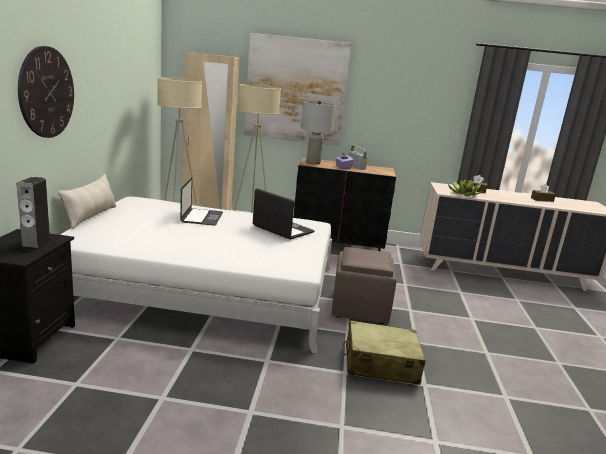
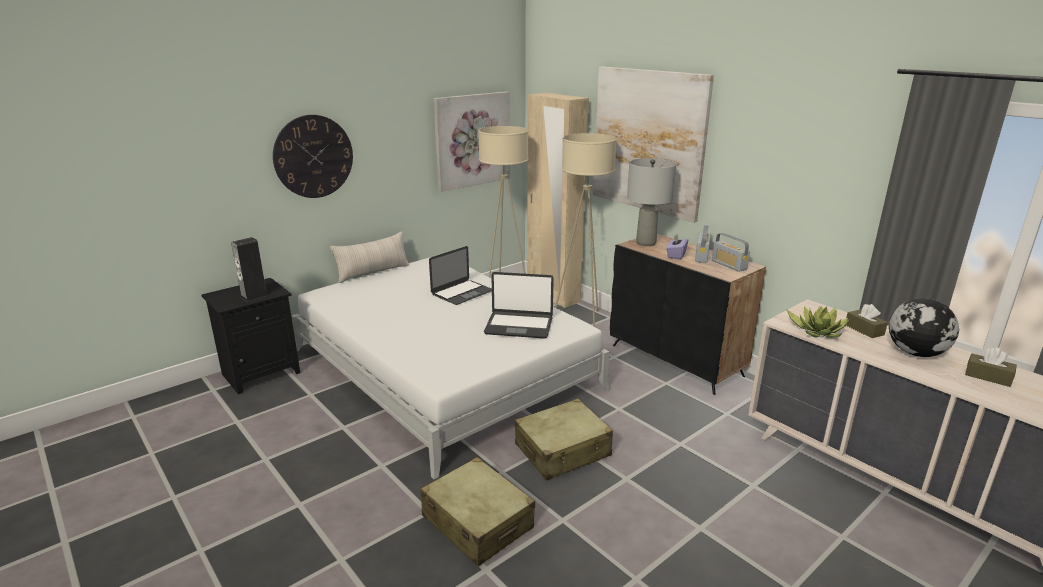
camera: 45 degrees right, 5 degrees up
laptop [253,188,314,239] -> laptop turned 105 degrees clockwise [484,272,554,339]
brown ottoman [332,247,397,324] -> beige suitcase [515,399,613,481]
none -> picture [434,92,510,192]
none -> radio [712,233,750,272]
none -> globe [889,298,959,357]

